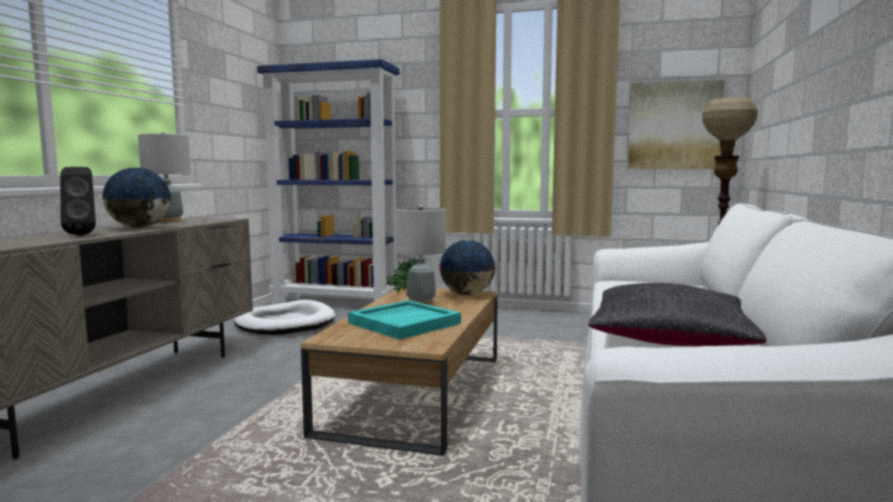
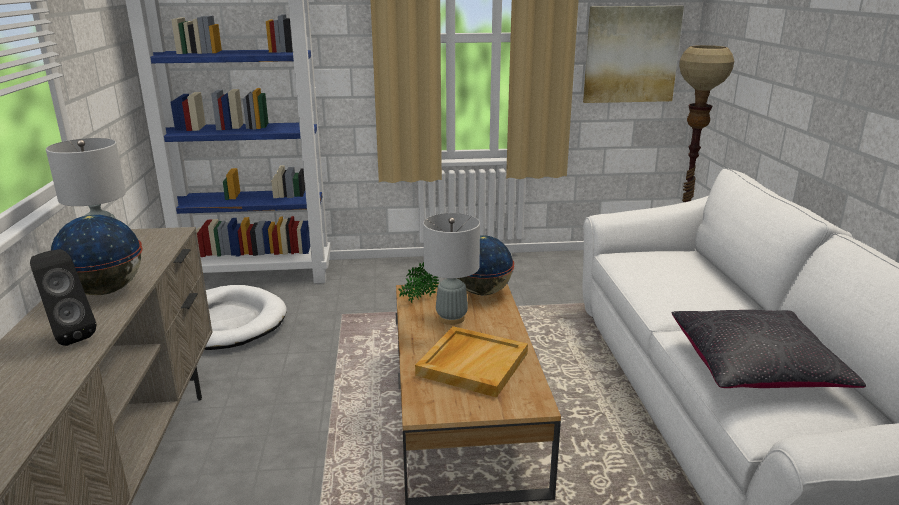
camera: 20 degrees left, 15 degrees up
turquoise tray [348,300,461,340] -> beige tray [415,326,528,398]

